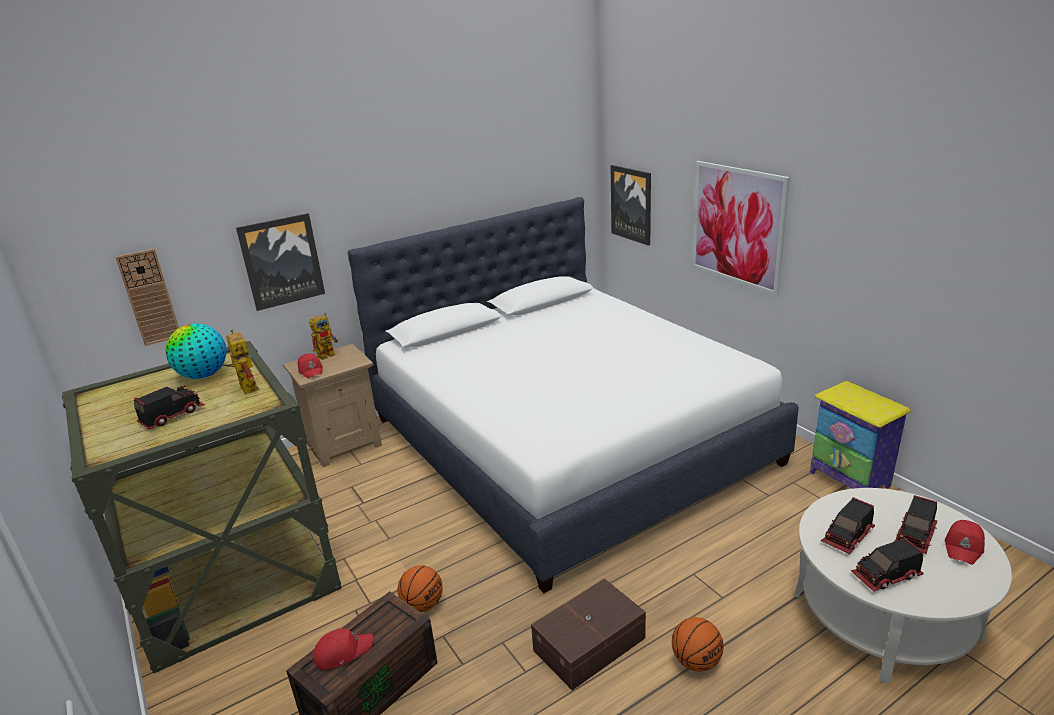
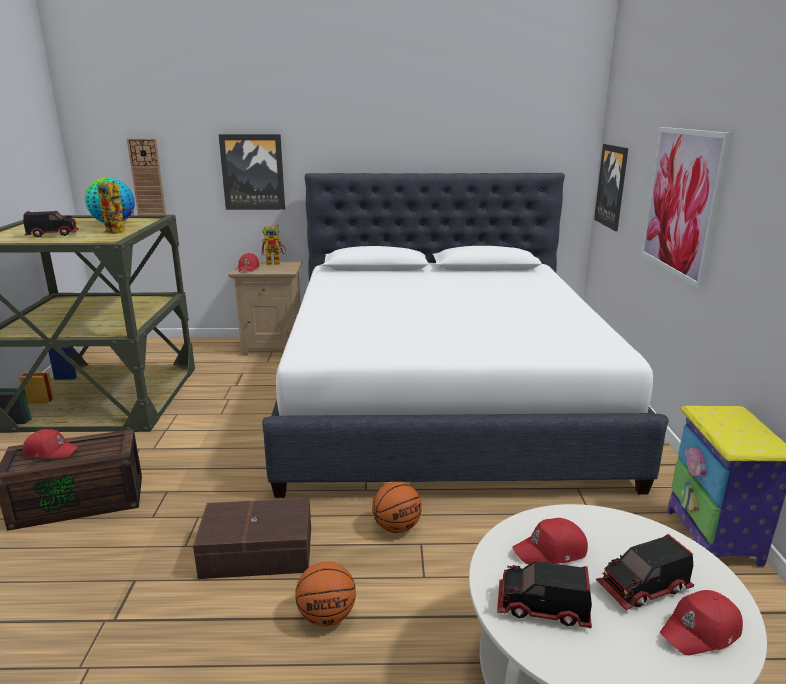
camera: 30 degrees right, 5 degrees down
toy robot [223,329,260,395] -> toy robot turned 120 degrees clockwise [97,180,134,234]
basketball [397,565,443,612] -> basketball moved to [372,482,422,533]
toy truck [821,497,875,554] -> red cap [512,518,588,564]

